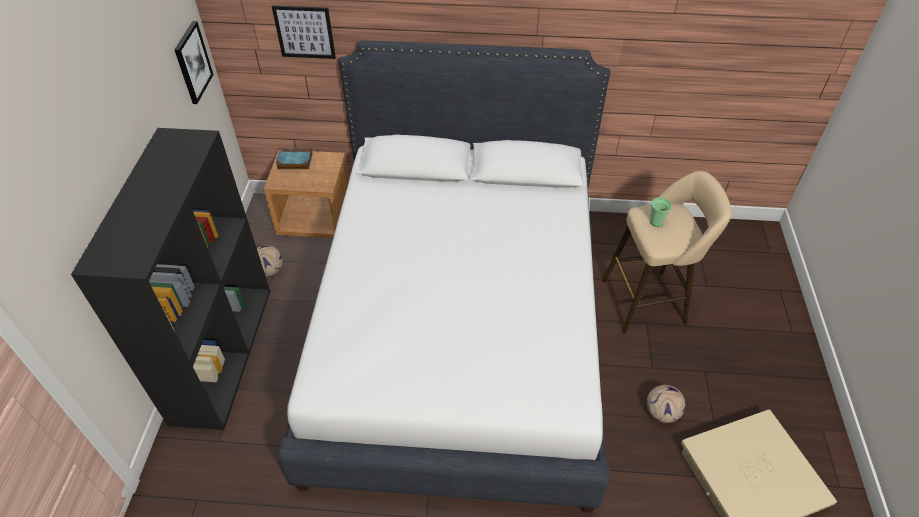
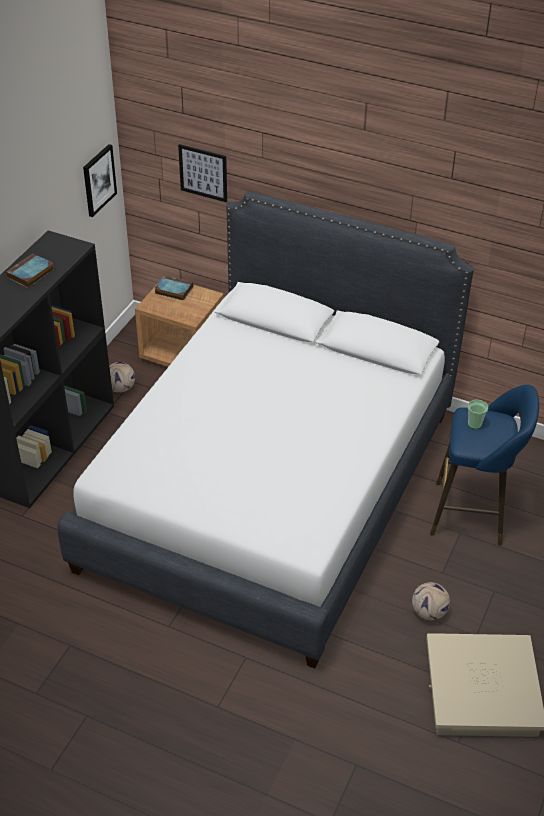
camera: 20 degrees right, 5 degrees down
beige stool [602,171,732,334] -> blue stool [430,385,539,546]
none -> book [6,253,54,288]

